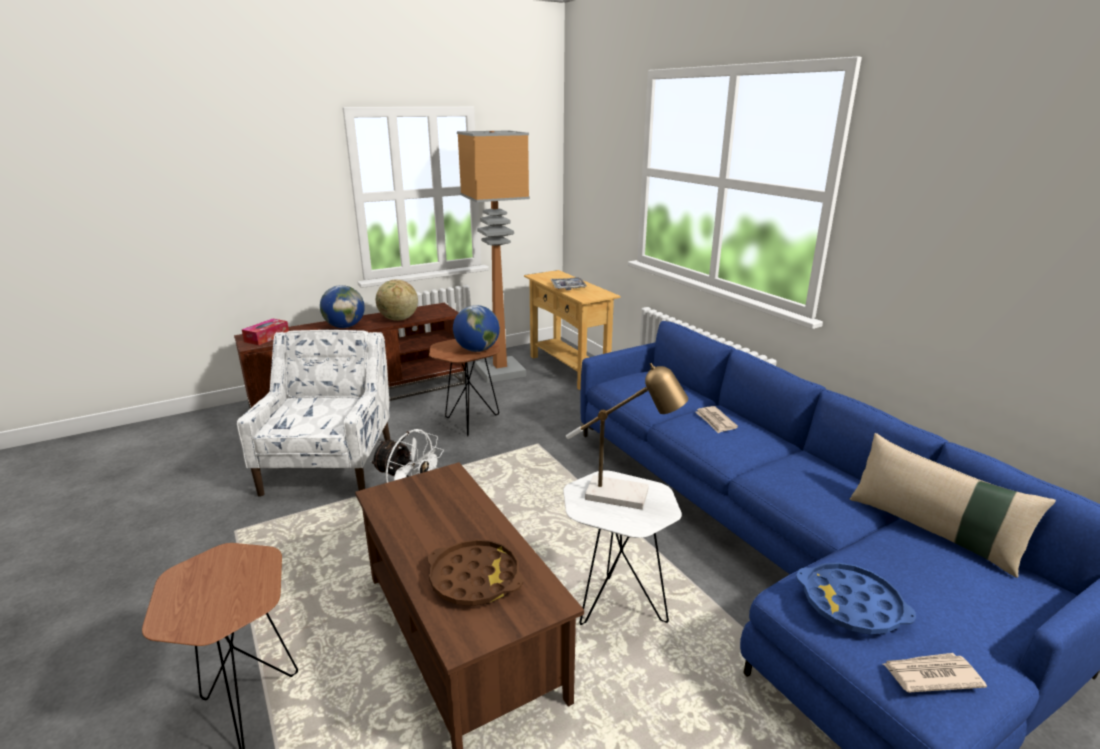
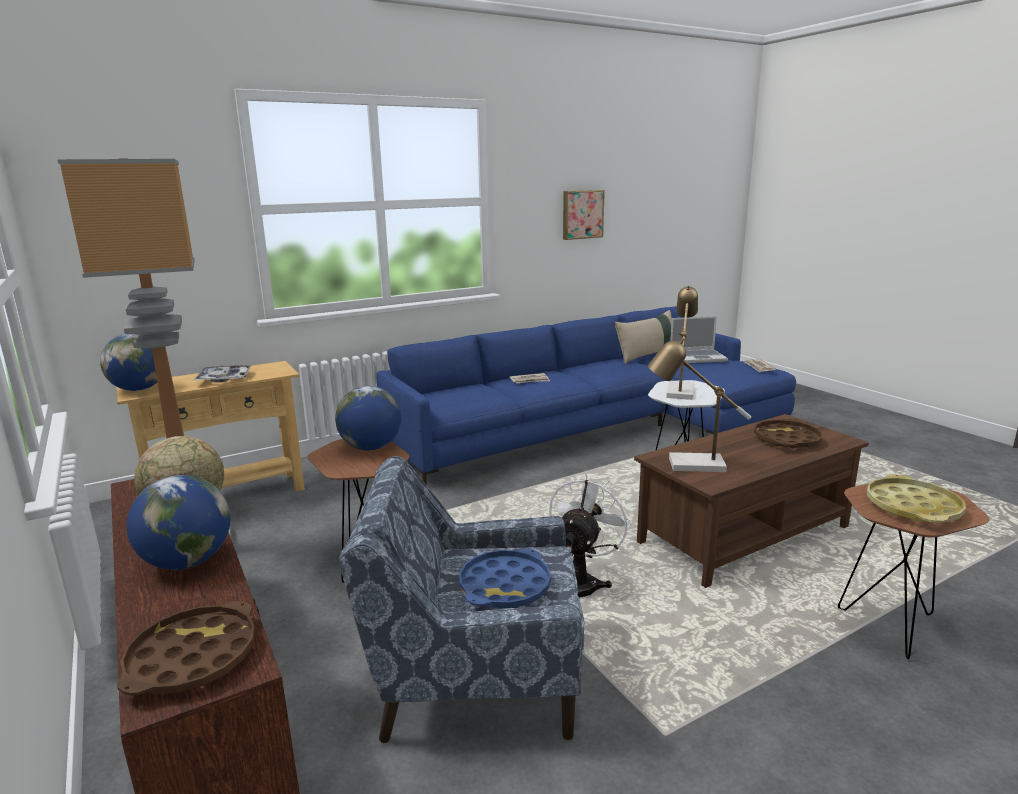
camera: 90 degrees left, 5 degrees down
white armchair [237,330,390,496] -> blue armchair [339,456,585,743]
tissue box [242,319,289,345] -> brown tray [117,601,256,696]
blue tray [796,562,916,634] -> blue tray moved to [459,548,551,608]
none -> globe [100,334,157,391]
none -> picture [563,190,605,240]
none -> table lamp [648,338,751,472]
none -> laptop [670,316,728,363]
none -> yellow tray [867,474,966,523]

